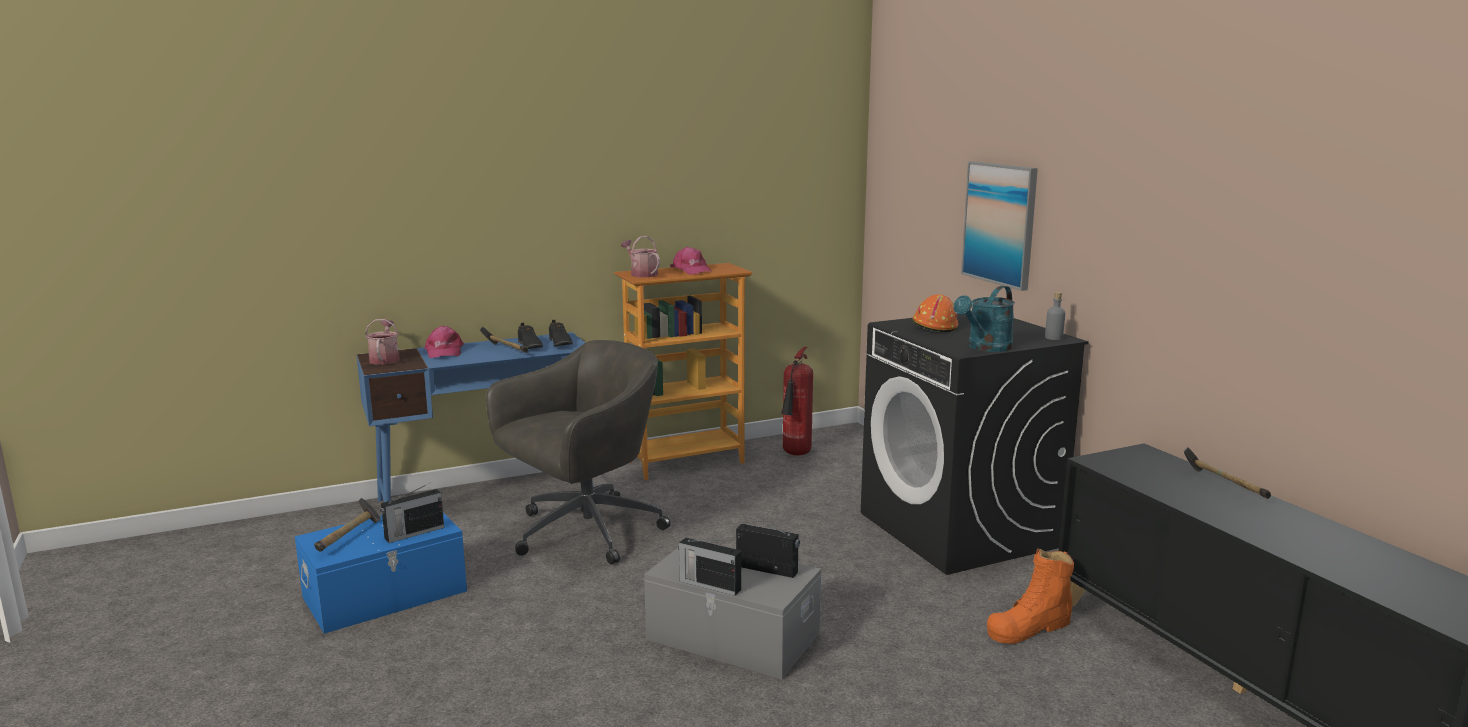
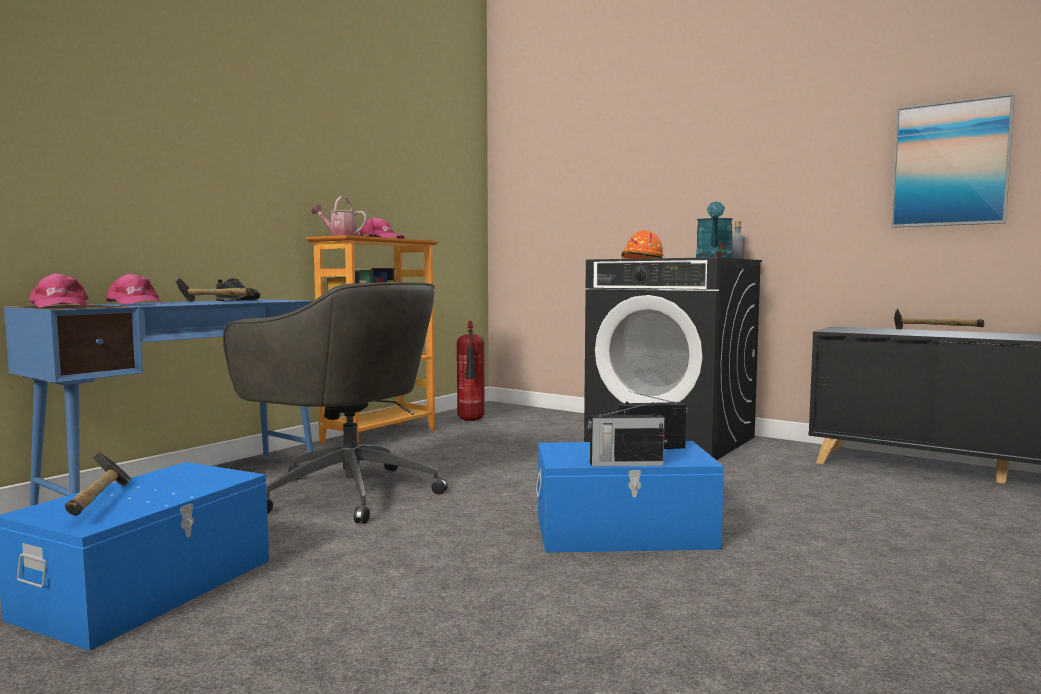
camera: 30 degrees left, 10 degrees down
watering can [365,319,400,365] -> pink cap [28,273,89,308]
radio [380,482,444,543] -> none
grey office chair [486,340,671,564] -> grey office chair turned 105 degrees clockwise [223,282,448,524]
black shoe [549,320,573,346] -> none
grey storage box [644,538,821,679] -> blue storage box [536,441,724,553]
picture [961,161,1038,291] -> picture moved to [890,93,1015,228]
orange boot [987,548,1074,644] -> none

